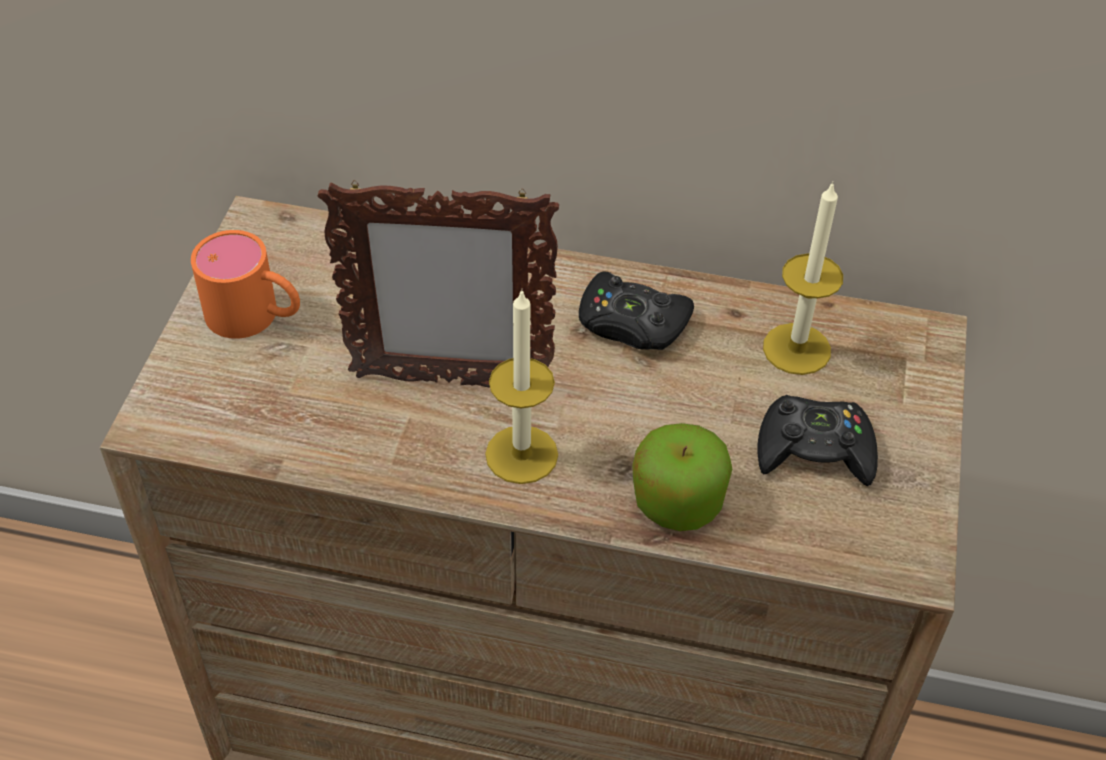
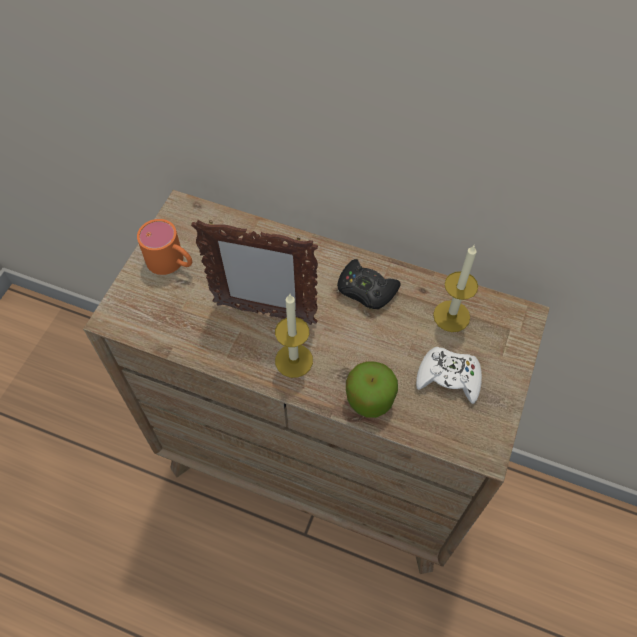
camera: 10 degrees right, 10 degrees up
black game controller [758,395,878,486] -> white game controller [416,347,482,404]

